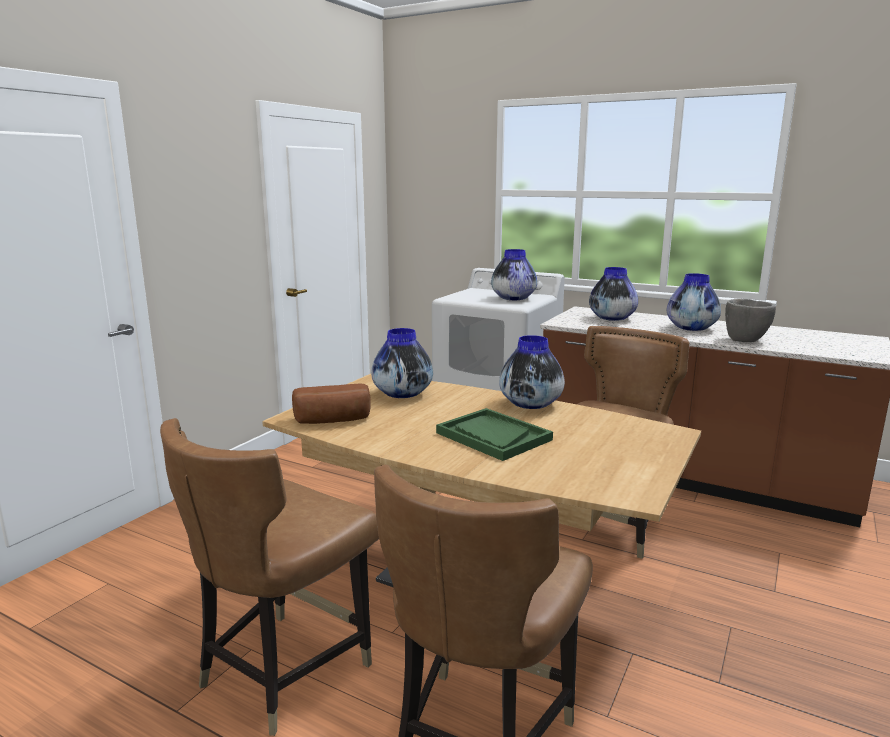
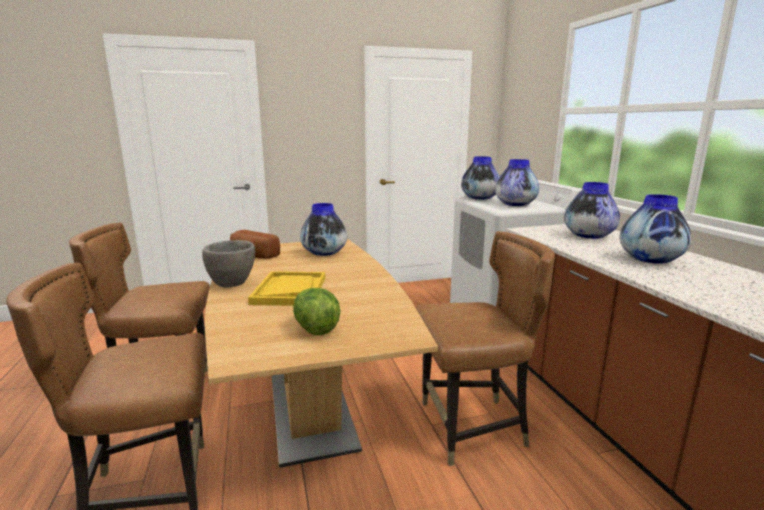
camera: 45 degrees right, 0 degrees up
green tray [436,408,553,461] -> yellow tray [248,271,326,306]
vase [499,335,565,409] -> vase moved to [461,156,500,200]
grey bowl [725,299,776,342] -> grey bowl moved to [202,240,255,288]
none -> lettuce [293,288,340,335]

